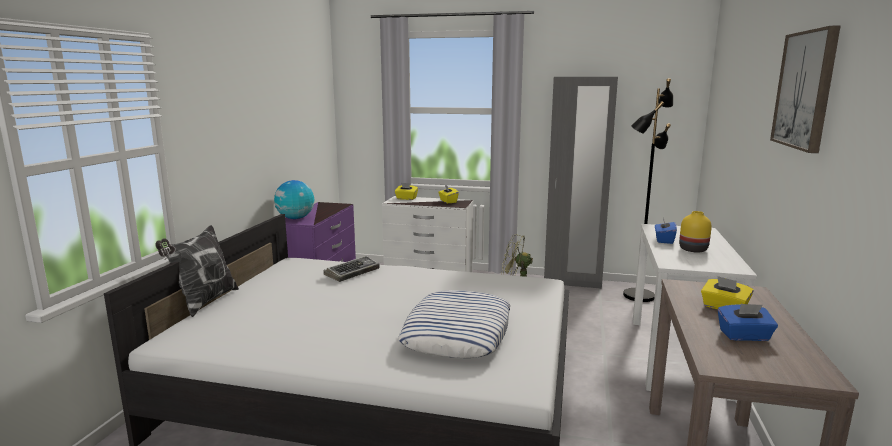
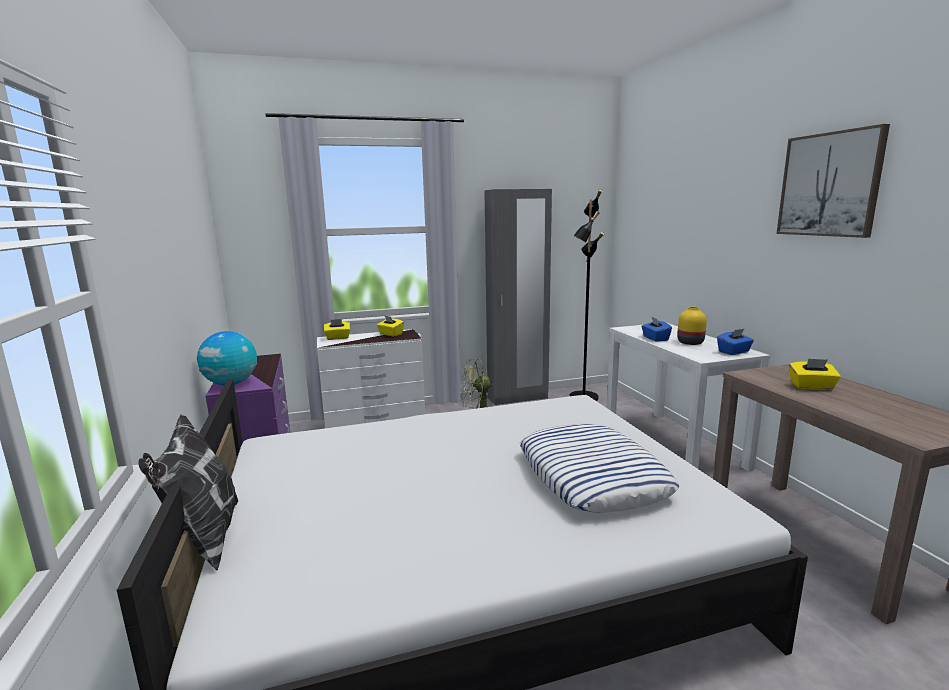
camera: 30 degrees left, 0 degrees up
keyboard [323,256,380,282] -> none
blue tissue box [718,304,778,341] -> blue tissue box moved to [717,329,754,355]

